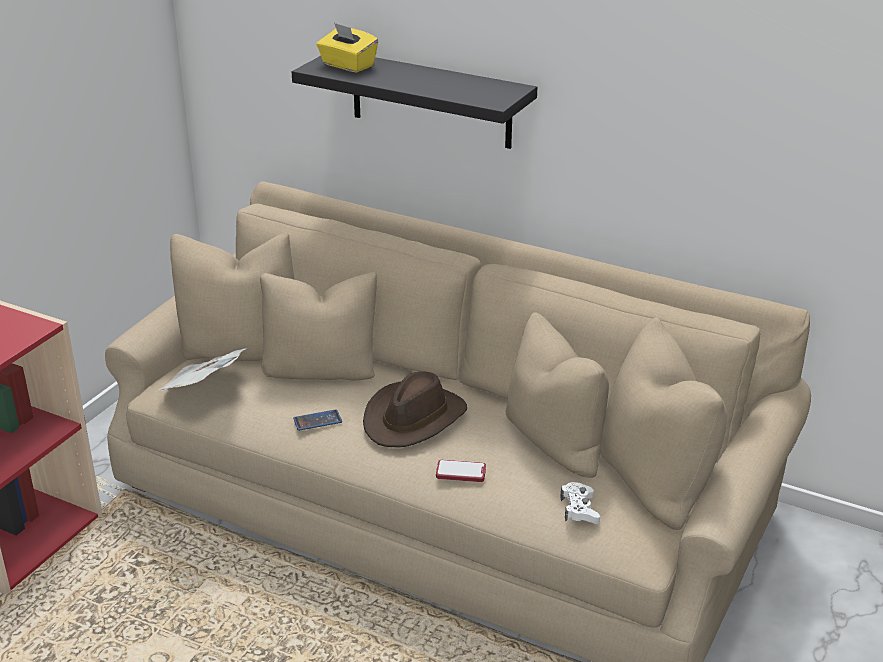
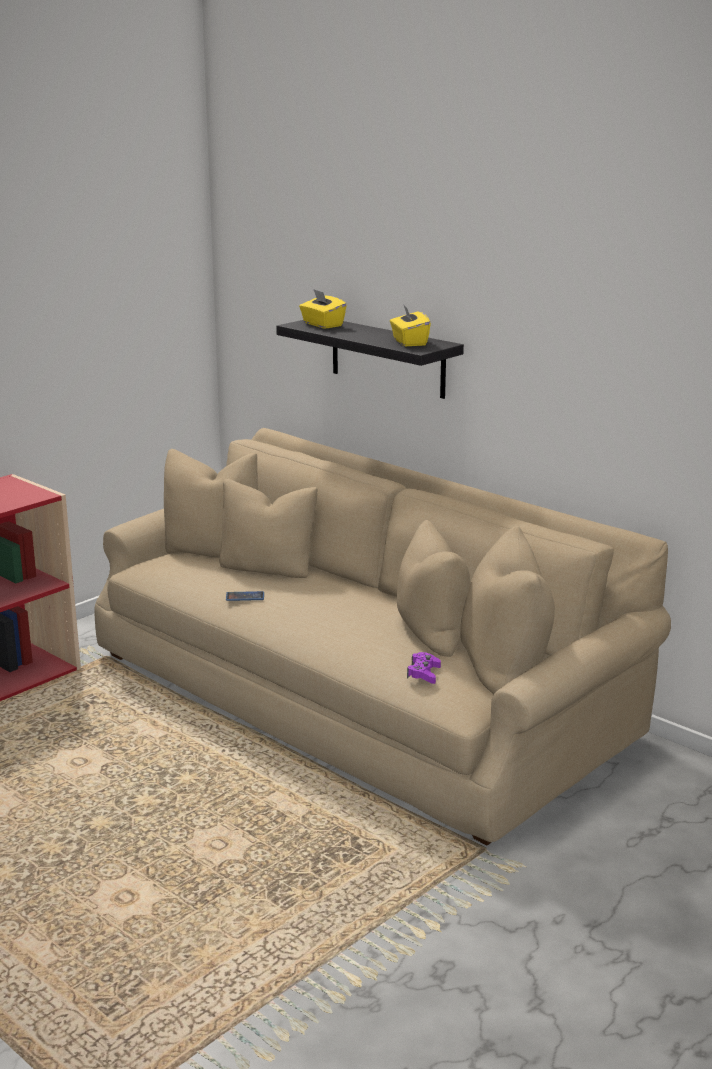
camera: 15 degrees right, 10 degrees down
newspaper [157,348,247,391] -> none
brown hat [363,371,467,447] -> none
phone [436,460,486,482] -> none
white game controller [560,482,600,524] -> purple game controller [407,652,441,684]
none -> yellow tissue box [390,304,431,347]

